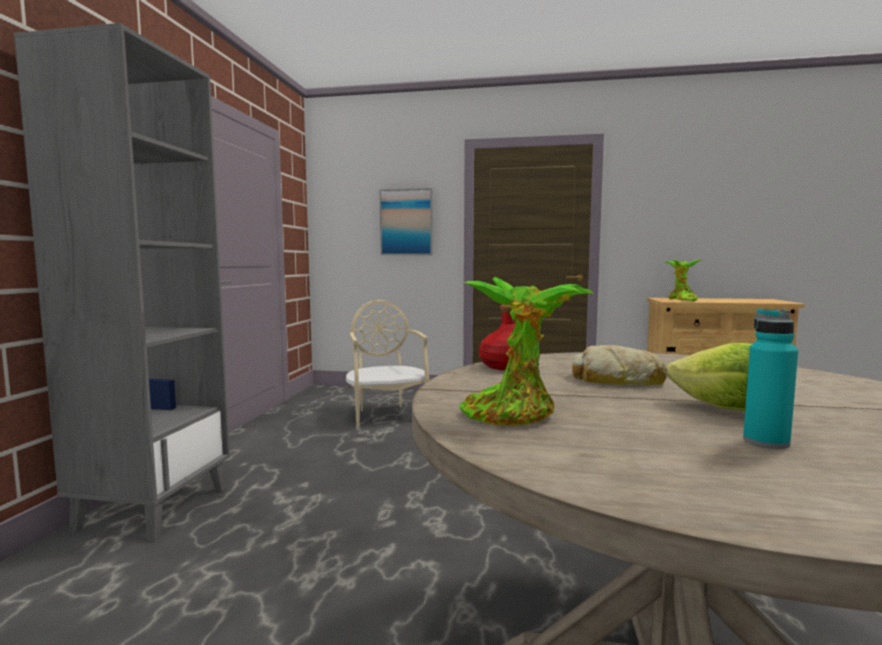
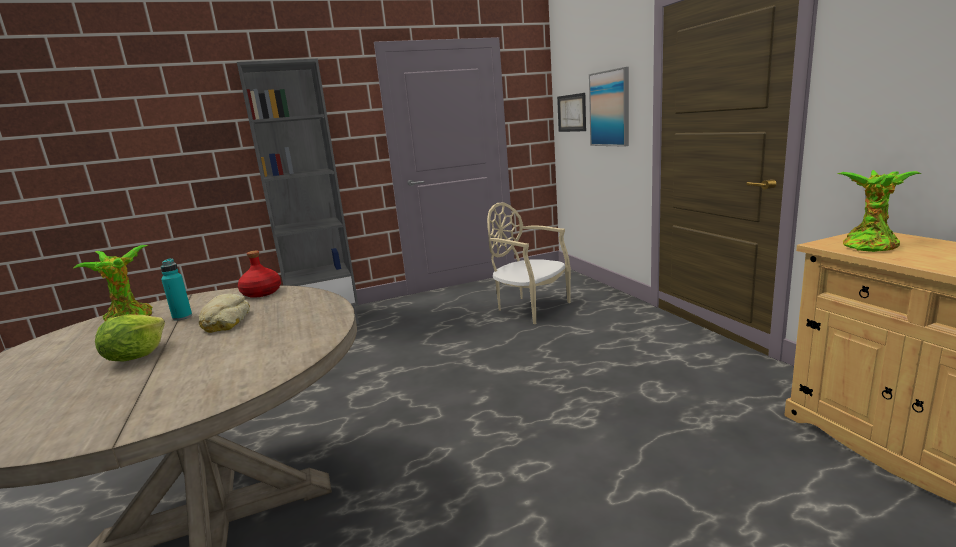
camera: 60 degrees right, 10 degrees up
beige chair [346,300,429,429] -> beige chair turned 90 degrees counterclockwise [487,203,571,324]
turquoise bottle [743,308,798,449] -> turquoise bottle moved to [161,258,192,321]
none -> picture [557,93,586,132]

